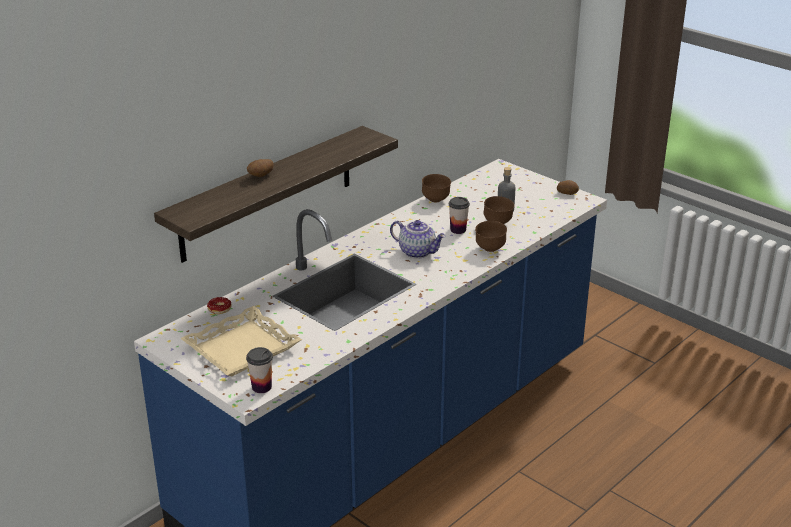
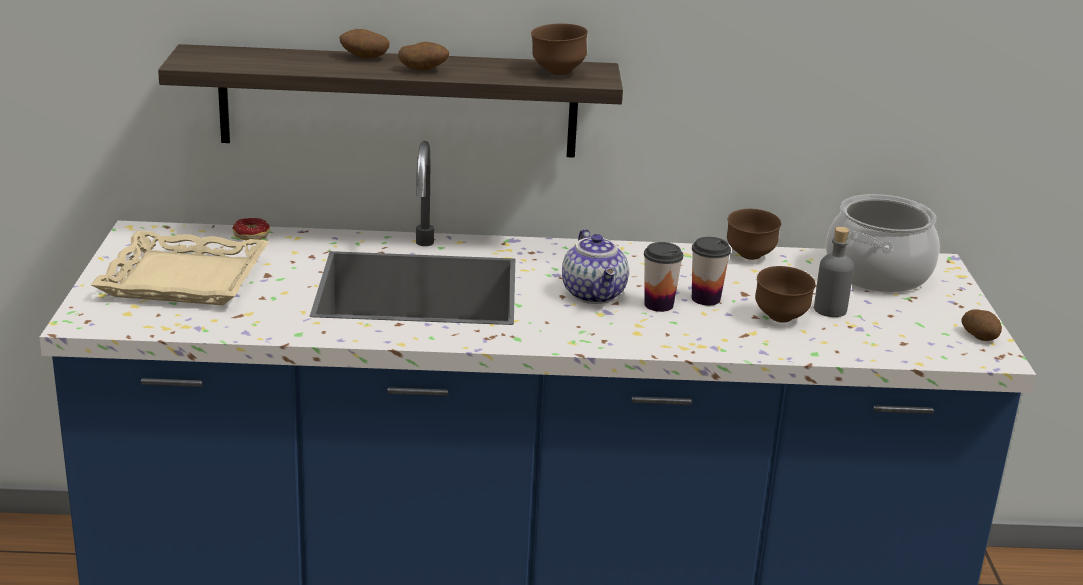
camera: 45 degrees right, 5 degrees down
cup [246,347,273,393] -> cup moved to [644,242,683,312]
brown bowl [475,221,507,252] -> brown bowl moved to [531,24,588,75]
none -> potato [398,42,449,71]
none -> cooking pot [826,194,940,292]

